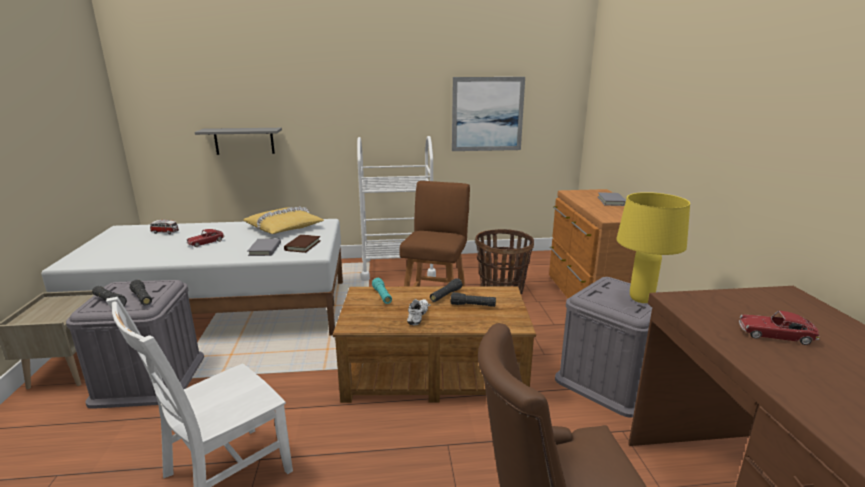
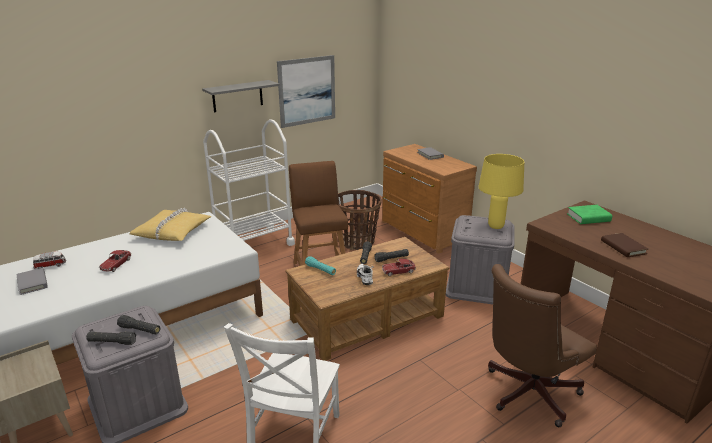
camera: 30 degrees left, 5 degrees up
grey shelf [195,128,282,155] -> grey shelf moved to [202,80,280,112]
grey book [248,238,281,256] -> grey book moved to [16,268,48,295]
brown book [284,235,321,253] -> brown book moved to [601,233,648,257]
toy car [739,311,819,345] -> toy car moved to [382,259,416,276]
none -> green book [567,205,612,224]

